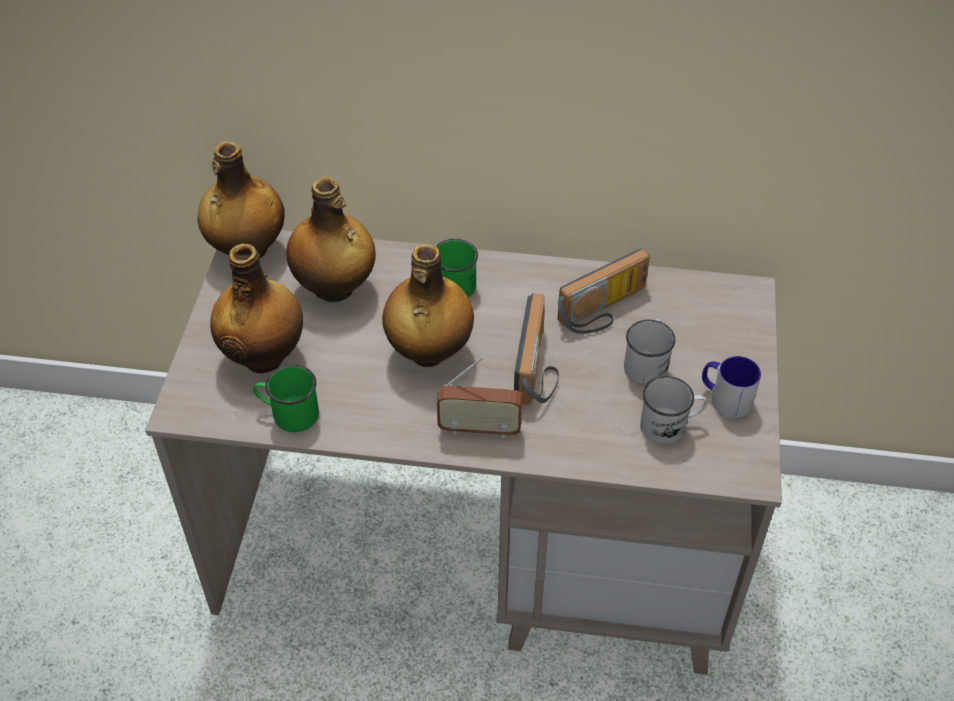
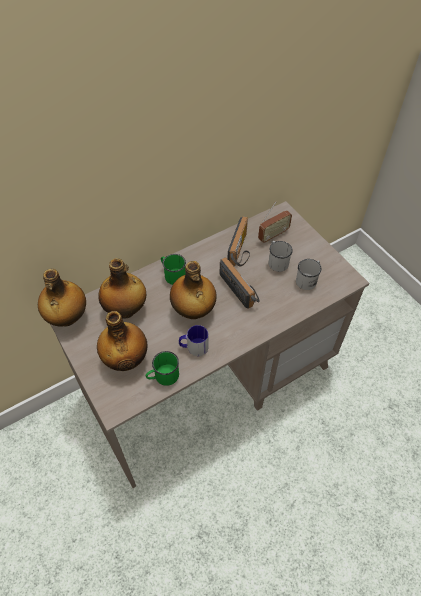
camera: 40 degrees left, 5 degrees up
radio [437,356,523,439] -> radio moved to [258,201,292,243]
mug [702,356,761,419] -> mug moved to [179,325,208,356]

